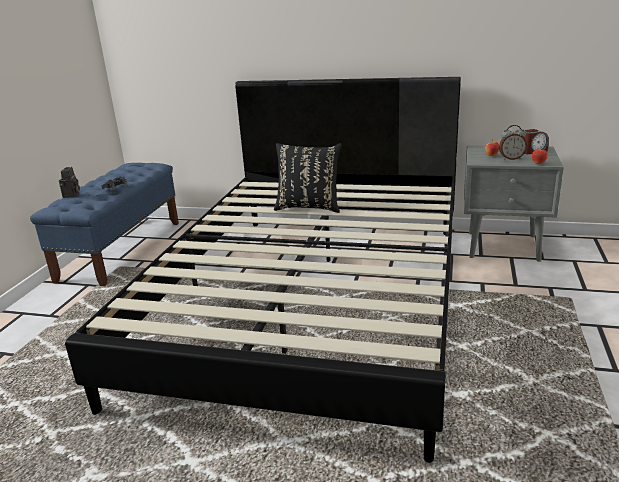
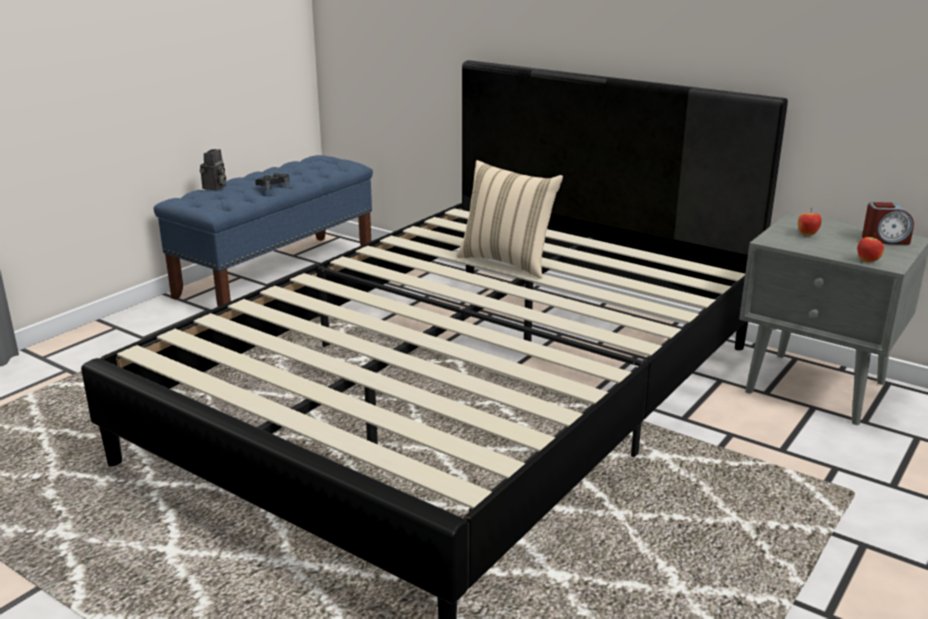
camera: 20 degrees right, 0 degrees up
black pillow [274,143,341,213] -> beige pillow [456,160,563,279]
alarm clock [499,125,527,160] -> none

